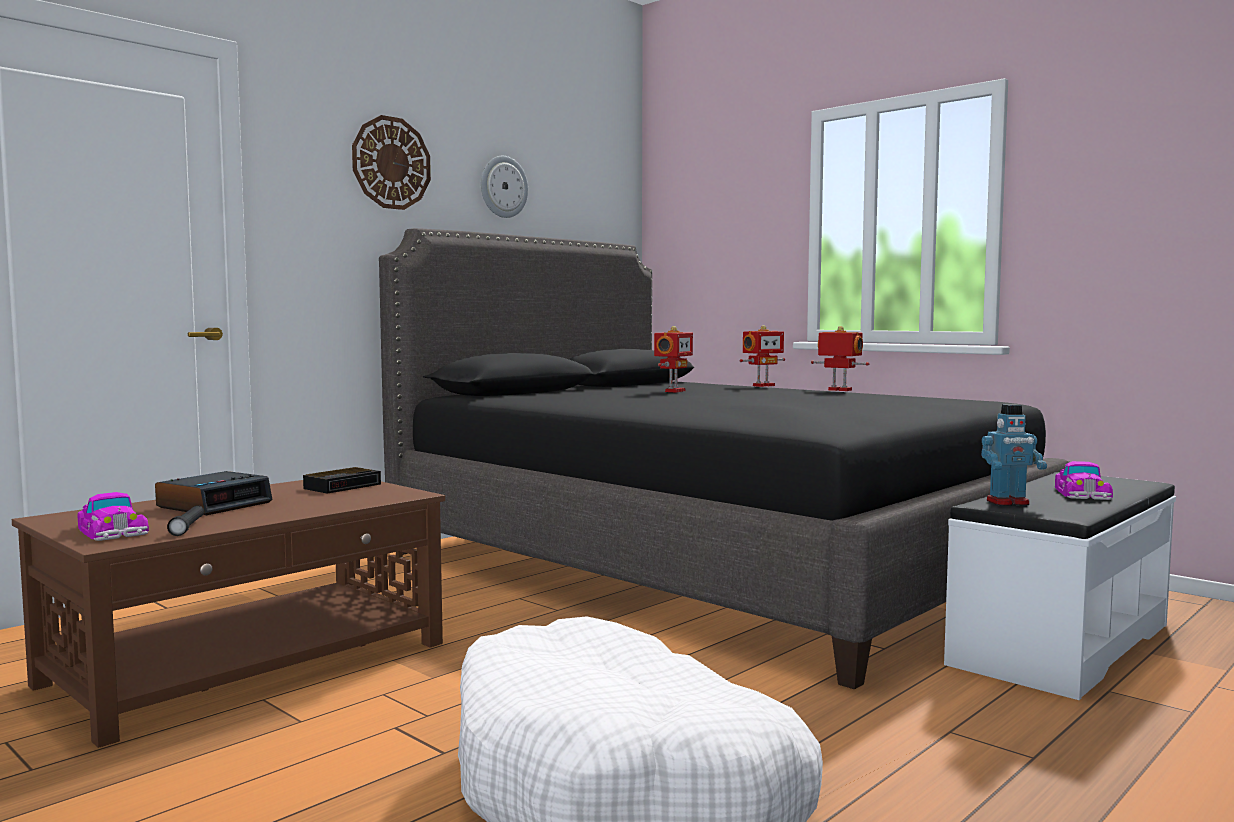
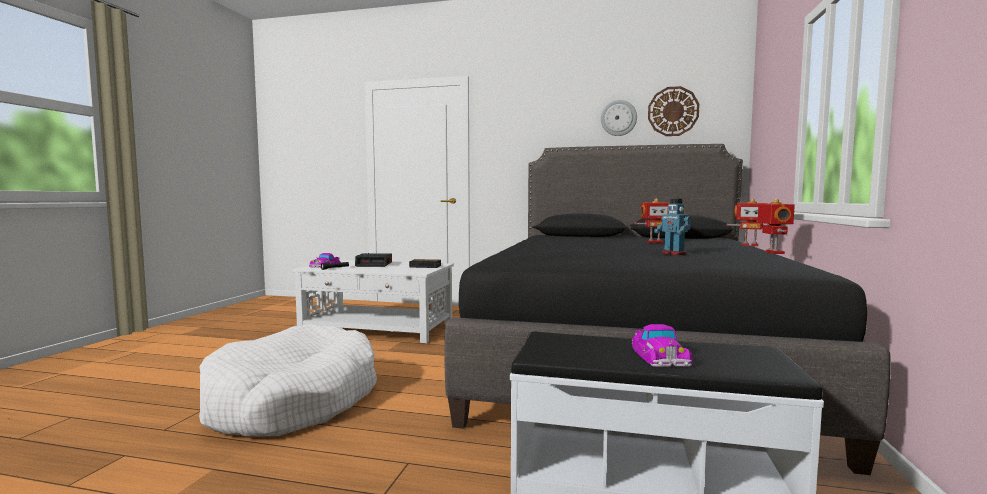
camera: 60 degrees right, 0 degrees up
brown coffee table [12,480,445,748] -> white coffee table [292,260,454,343]
wall clock [352,115,431,210] -> wall clock moved to [648,86,699,136]
toy robot [981,404,1047,506] -> toy robot moved to [654,198,691,255]
toy car [1055,461,1113,500] -> toy car turned 75 degrees counterclockwise [632,324,693,367]

